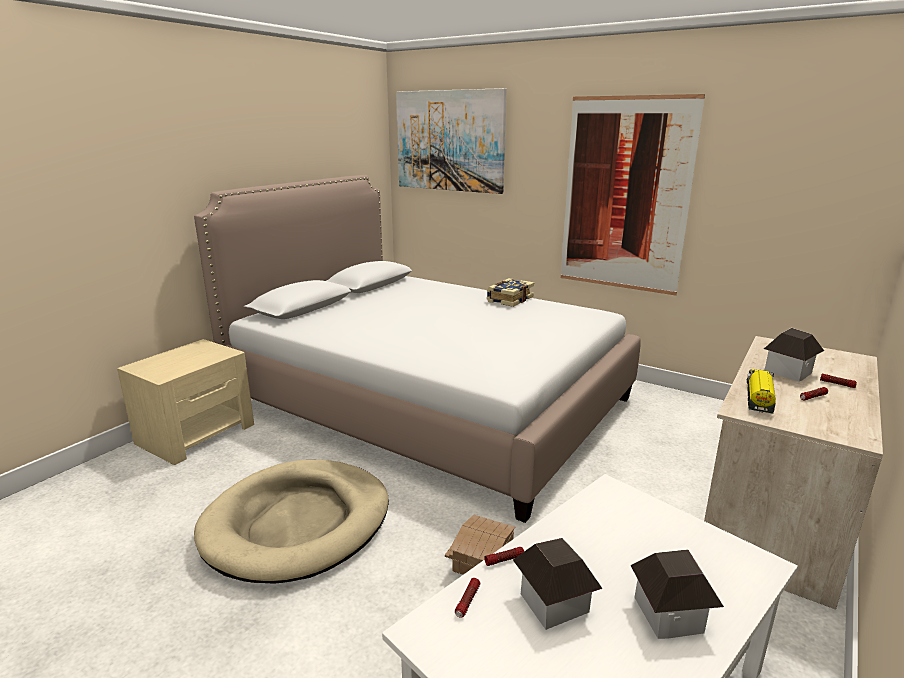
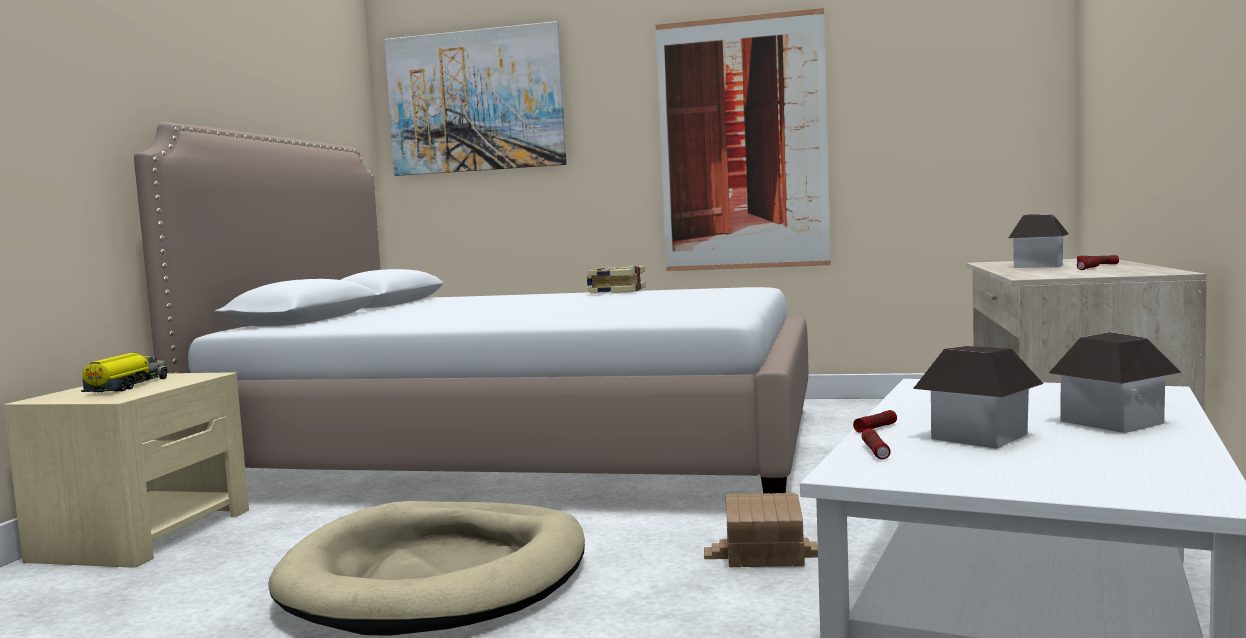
camera: 20 degrees left, 15 degrees down
toy truck [746,369,776,413] -> toy truck moved to [81,353,167,392]

